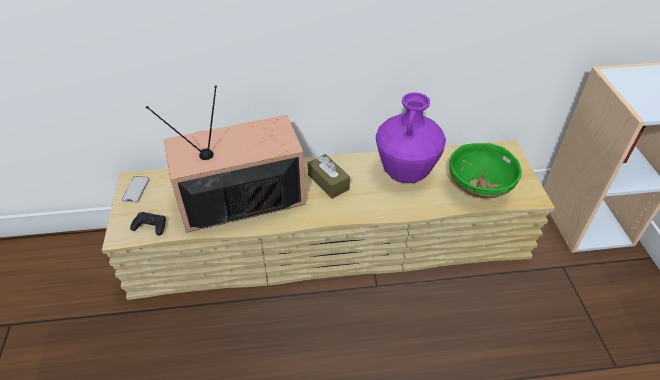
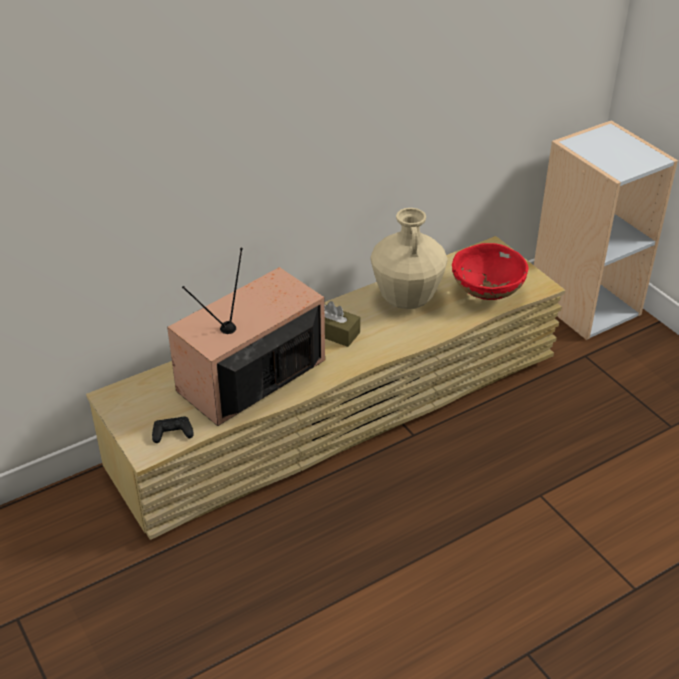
camera: 25 degrees left, 5 degrees down
phone [122,176,149,202] -> none
purple vase [376,92,446,183] -> beige vase [371,208,448,309]
green bowl [449,143,522,198] -> red bowl [452,243,529,300]

